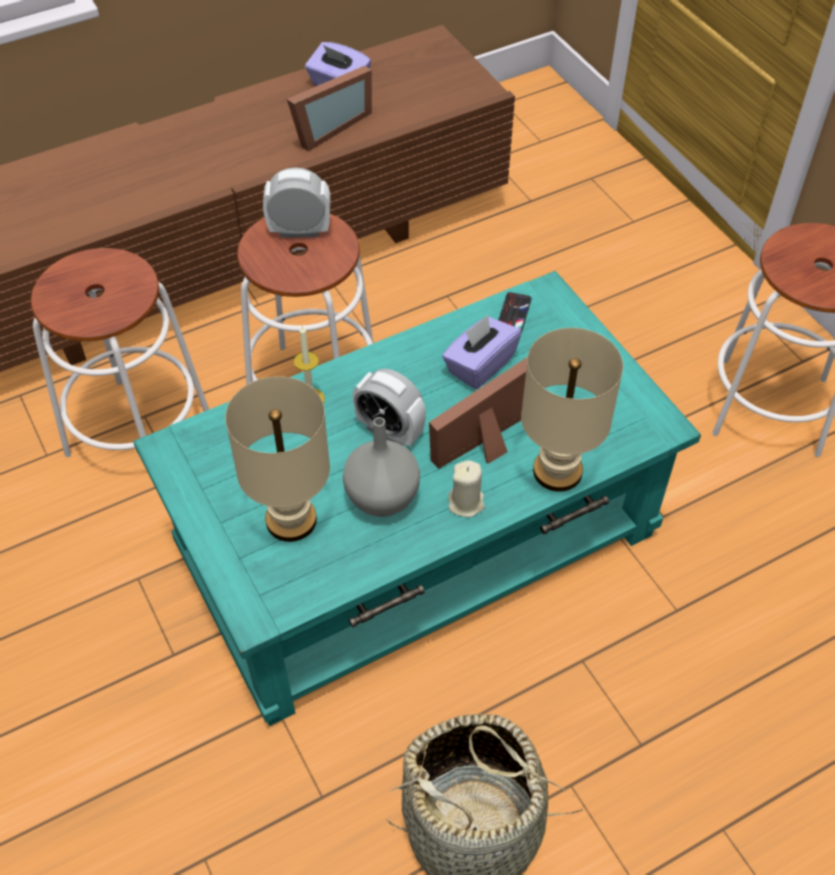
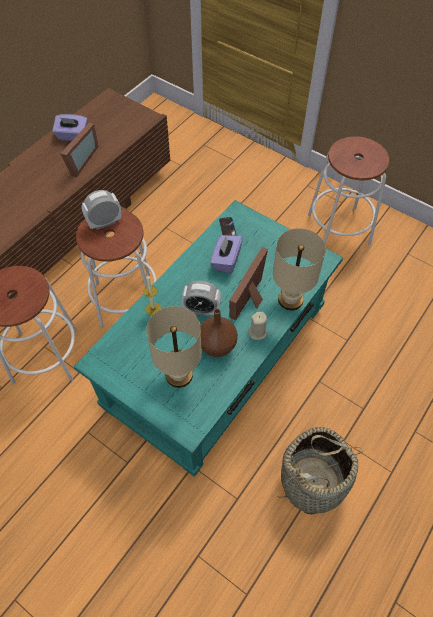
camera: 25 degrees left, 5 degrees up
grey vase [343,417,420,517] -> brown vase [200,309,238,357]

